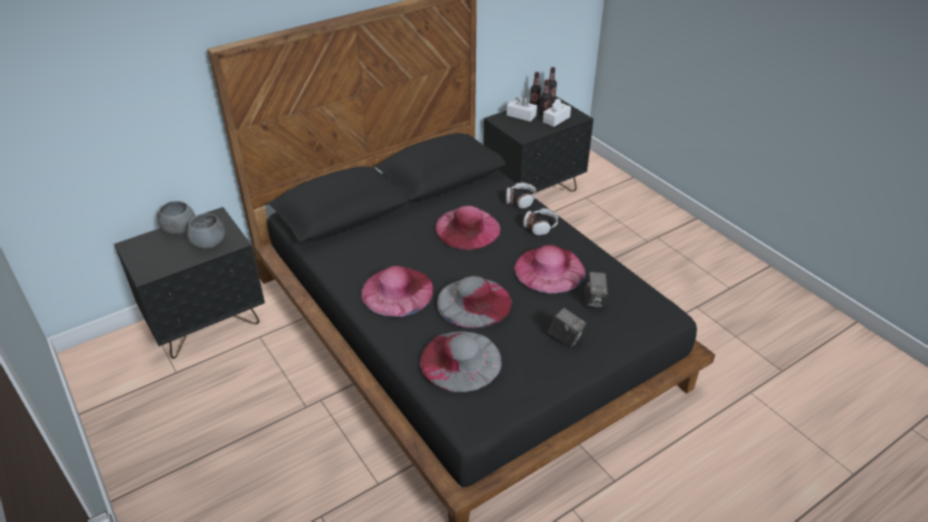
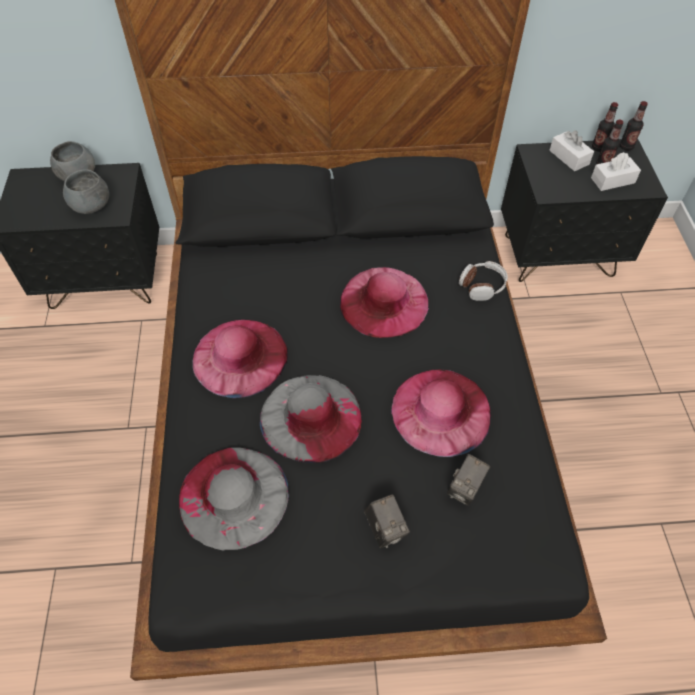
camera: 30 degrees right, 15 degrees up
headphones [523,208,558,235] -> none

